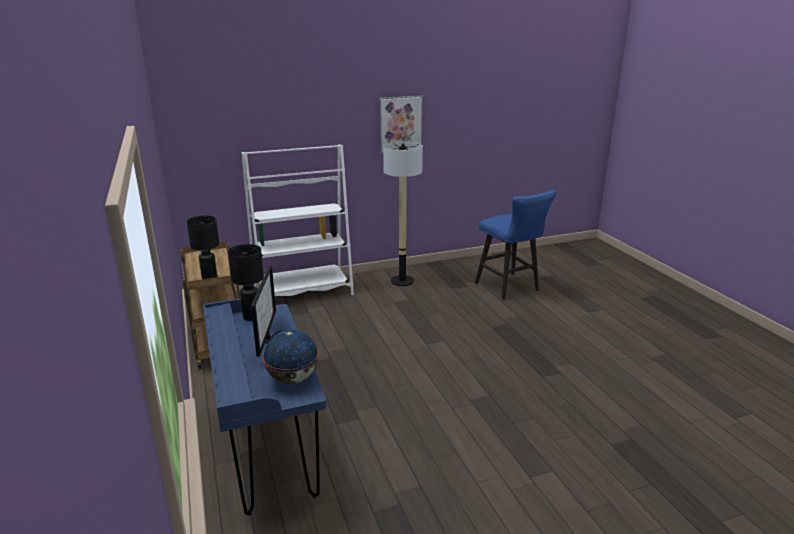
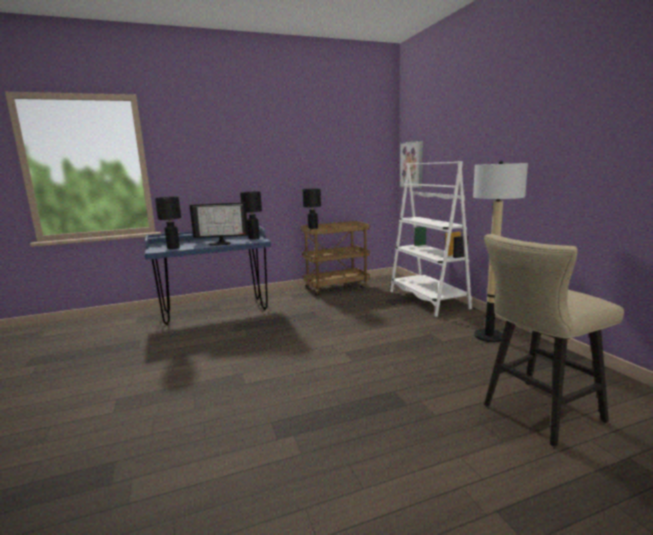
camera: 90 degrees right, 10 degrees down
globe [262,330,319,384] -> black table lamp [155,197,181,249]
picture [379,95,423,154] -> picture moved to [400,141,423,189]
blue stool [475,190,556,300] -> beige stool [484,234,624,447]

